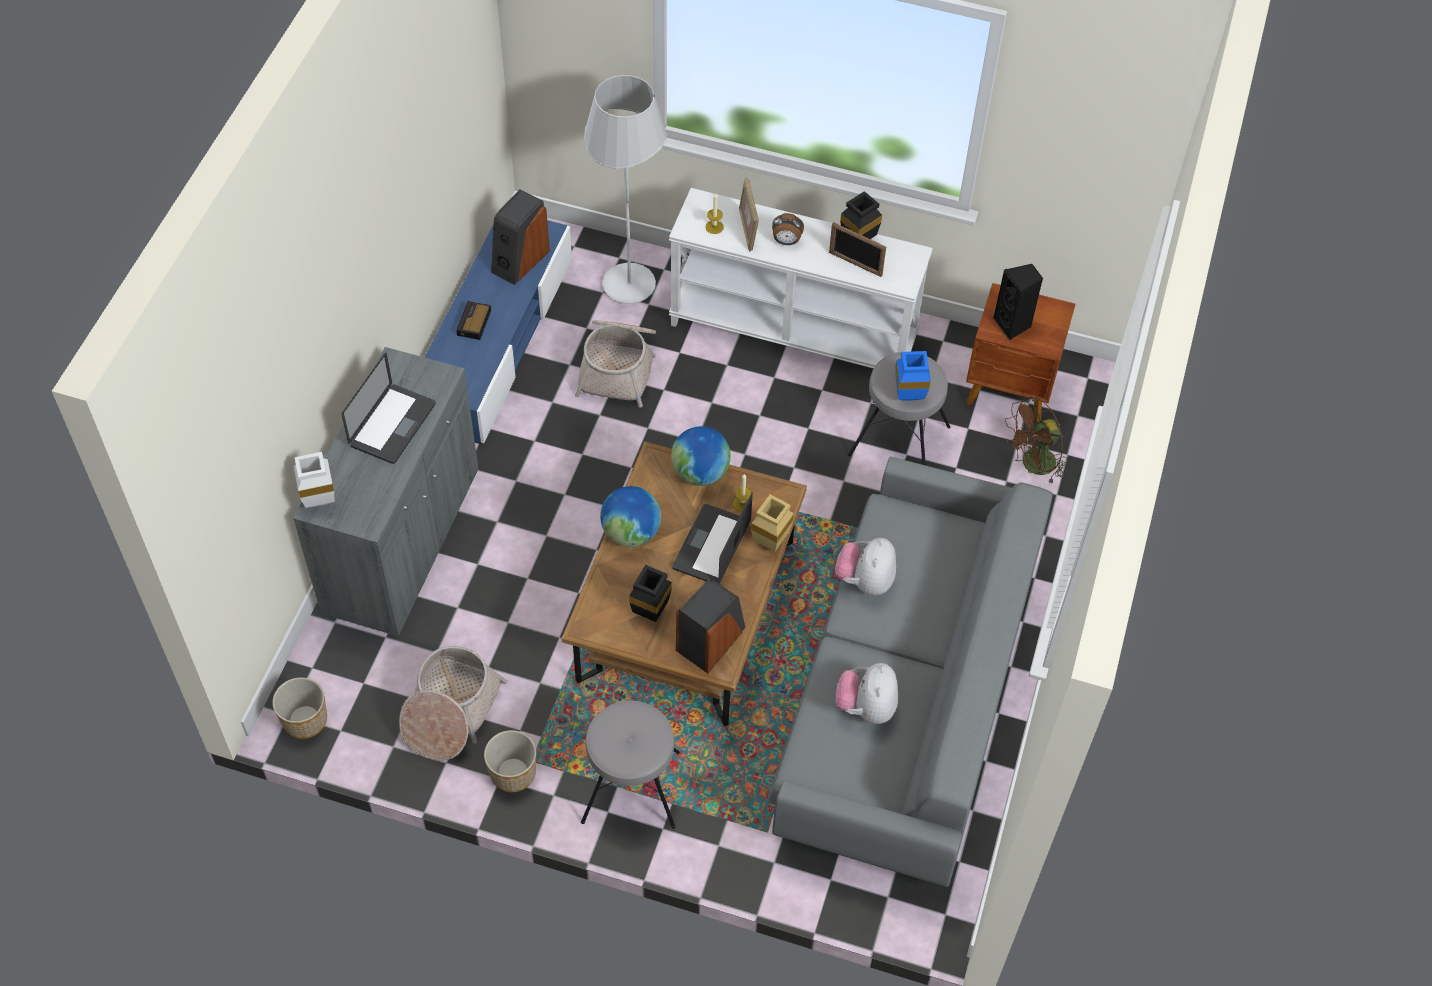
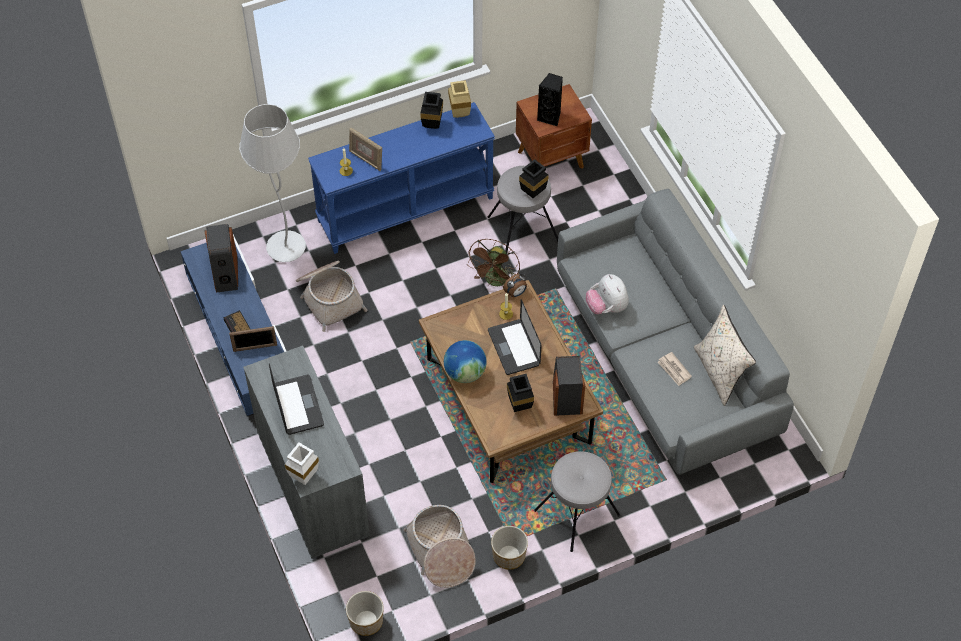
camera: 40 degrees left, 0 degrees up
white console table [669,188,933,369] -> blue console table [308,102,495,254]
globe [671,426,731,486] -> none
beige vase [751,494,794,551] -> beige vase moved to [448,80,471,118]
alarm clock [772,213,804,245] -> alarm clock moved to [503,274,527,297]
picture frame [829,222,886,277] -> picture frame moved to [229,326,277,352]
plush toy [836,663,898,724] -> newspaper [658,352,692,386]
blue vase [895,351,931,401] -> black vase [519,159,549,198]
brown fan [1005,396,1067,484] -> brown fan moved to [467,239,520,287]
none -> beige pillow [694,305,756,406]

